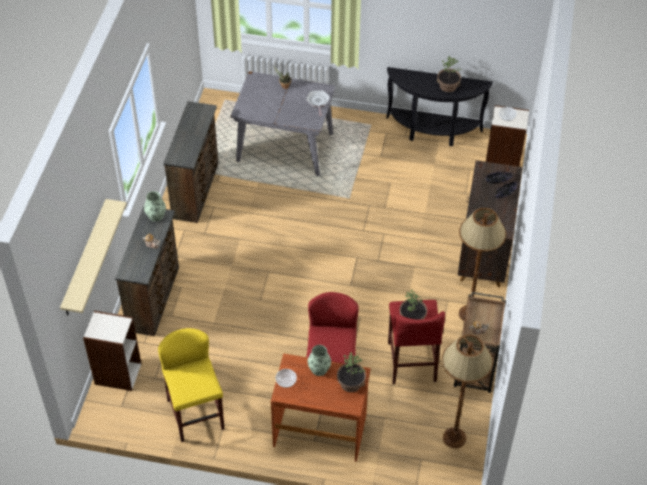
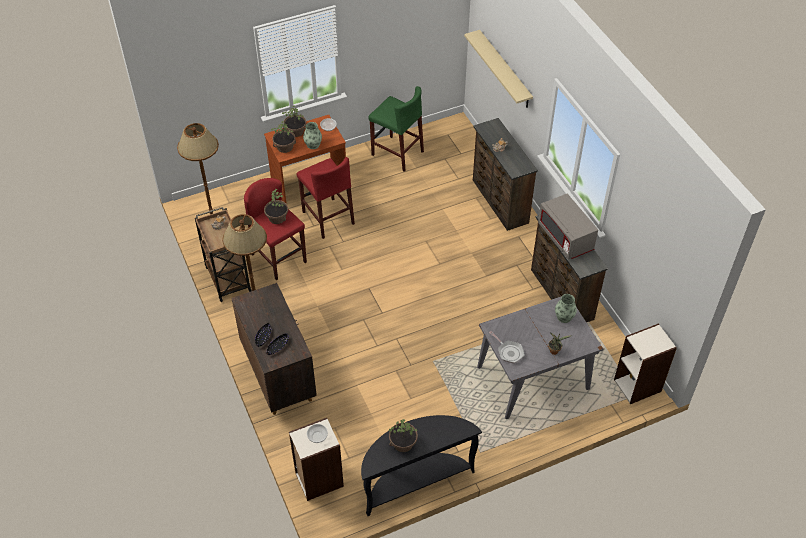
camera: 145 degrees right, 0 degrees up
bookcase [83,311,142,391] -> bookcase moved to [614,323,677,404]
vase [144,191,166,222] -> vase moved to [555,294,577,323]
yellow stool [158,328,224,442] -> green stool [368,86,424,172]
none -> potted plant [282,105,306,137]
none -> grey microwave [538,194,598,260]

